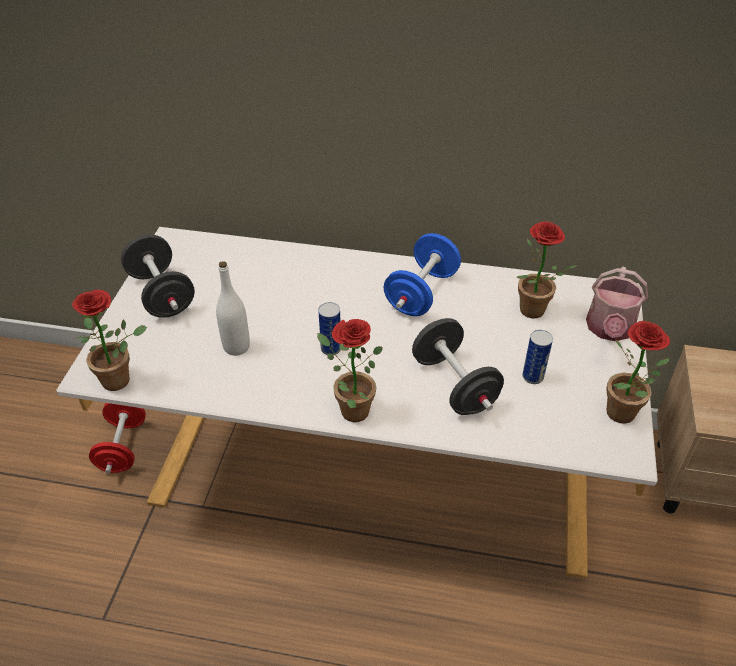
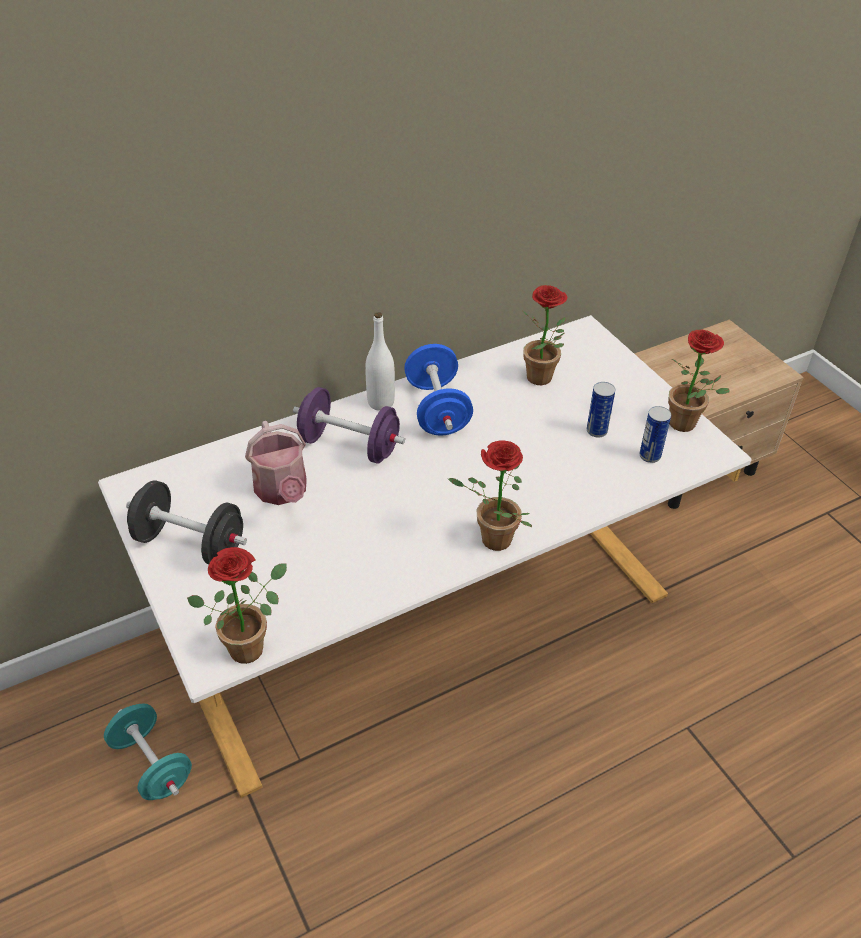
camera: 40 degrees left, 0 degrees up
red dumbbell [89,403,146,473] -> turquoise dumbbell [104,704,192,800]
white bottle [216,261,250,356] -> white bottle moved to [365,312,395,411]
can [318,302,341,355] -> can moved to [639,406,671,463]
black dumbbell [412,318,504,415] -> none
watering can [586,266,648,341] -> watering can moved to [245,421,307,505]
none -> purple dumbbell [293,387,405,464]

